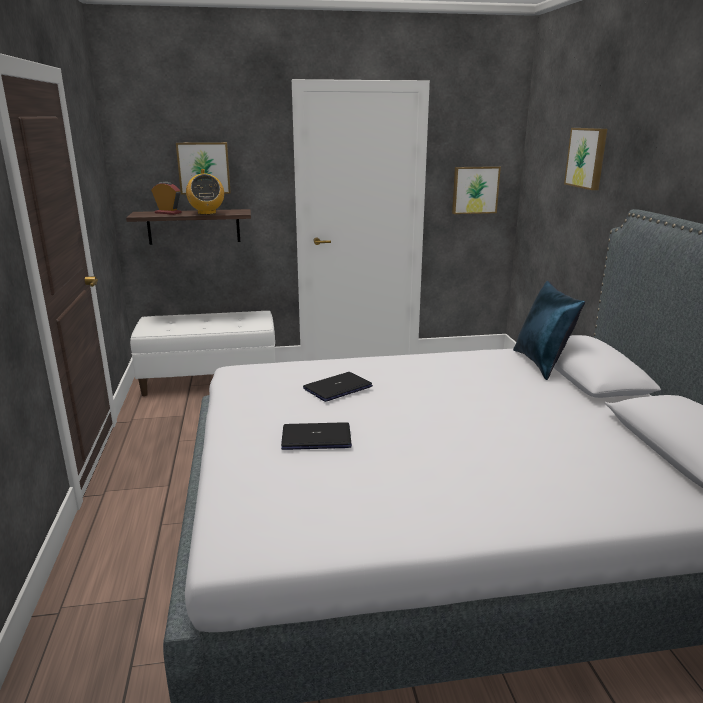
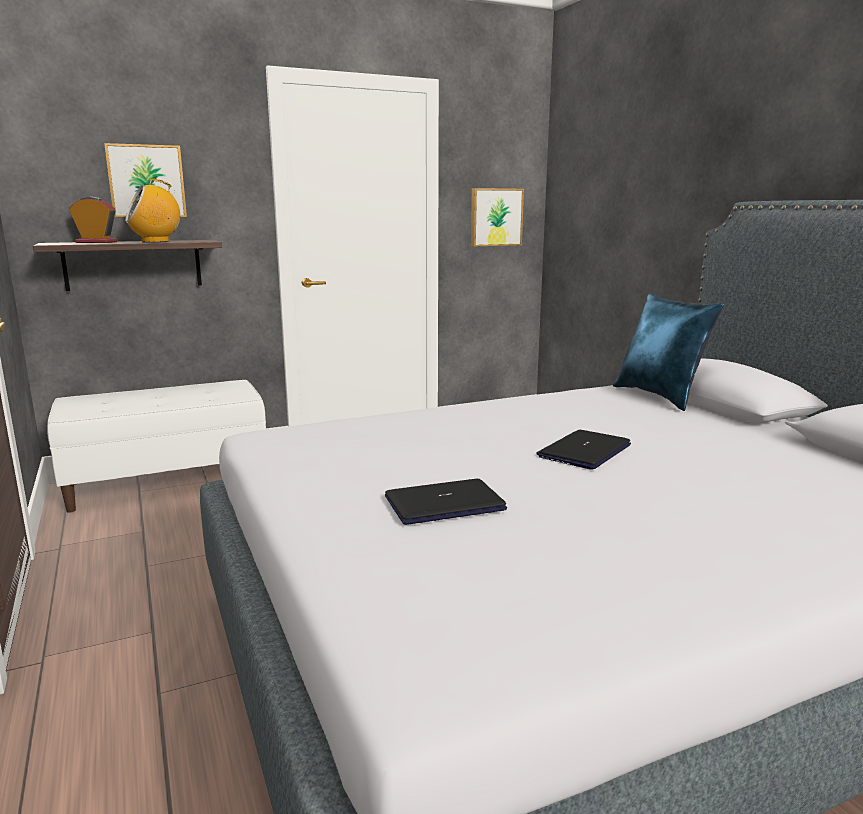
camera: 15 degrees left, 5 degrees down
radio [186,169,224,215] -> radio turned 90 degrees clockwise [125,179,180,243]
laptop [303,372,373,402] -> laptop moved to [536,430,631,470]
picture [564,128,607,190] -> none

